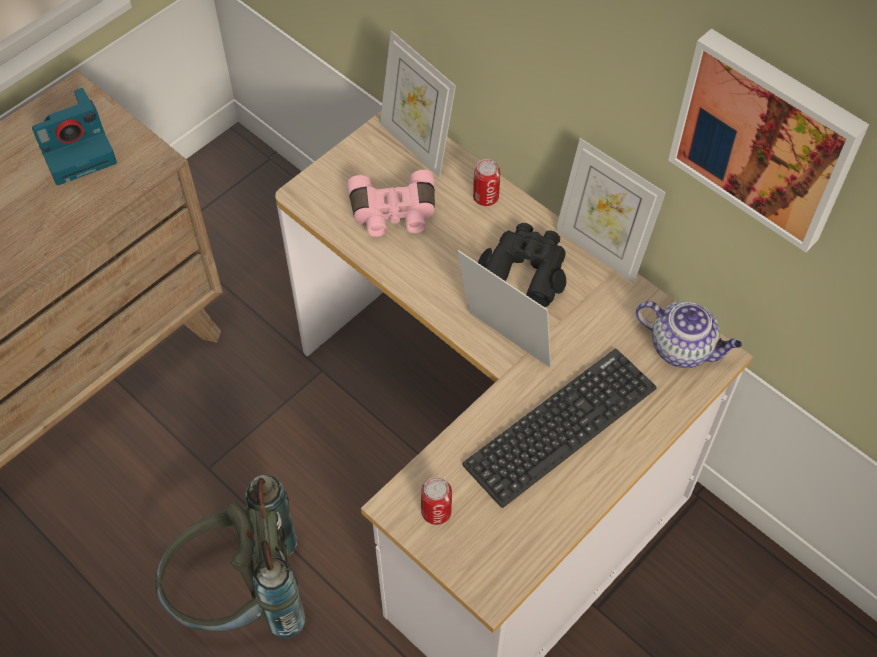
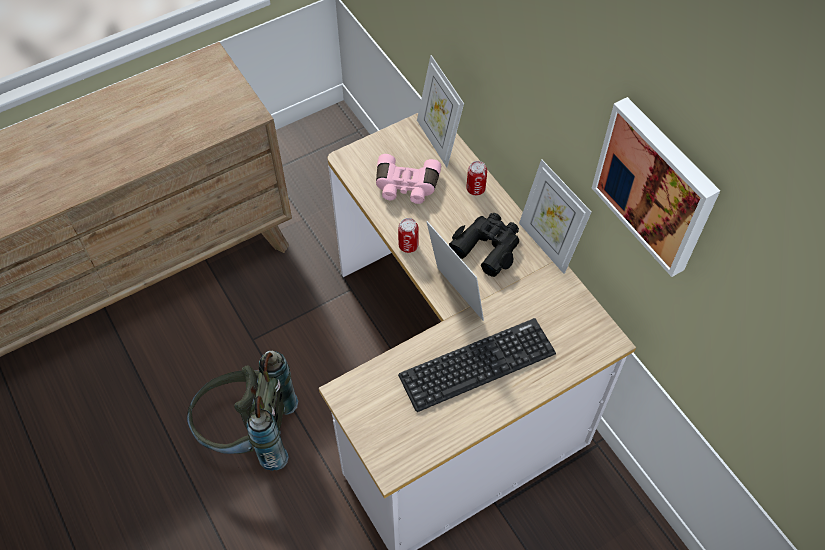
camera: 15 degrees right, 0 degrees up
camera [32,88,117,185] -> none
can [421,477,452,525] -> can moved to [398,218,419,253]
teapot [636,301,742,368] -> none

